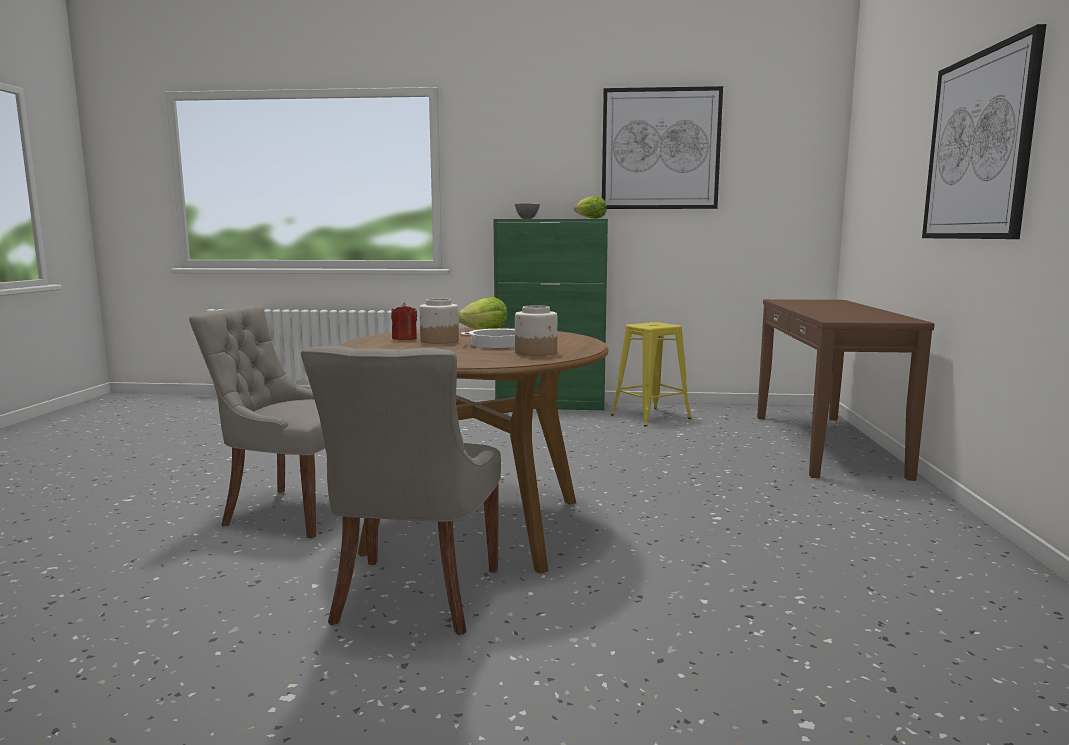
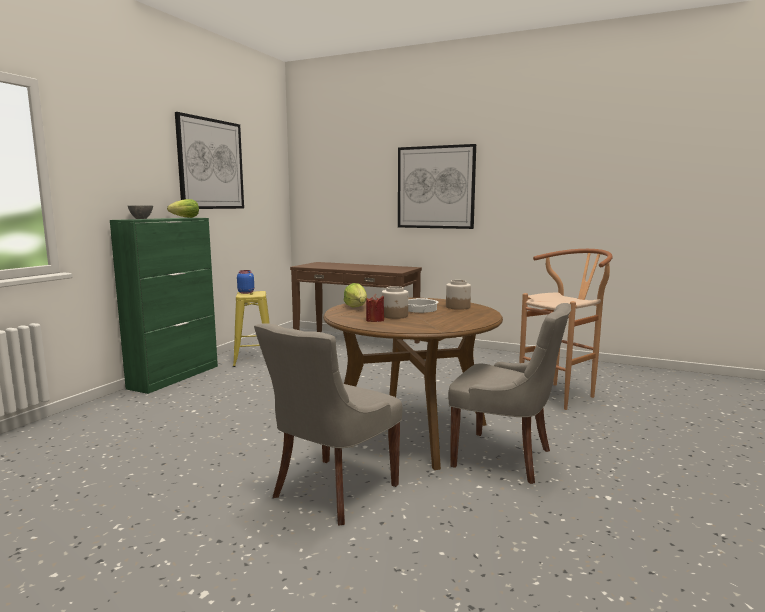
camera: 70 degrees left, 0 degrees up
none -> blue jar [237,270,254,294]
none -> brown stool [519,249,613,410]

